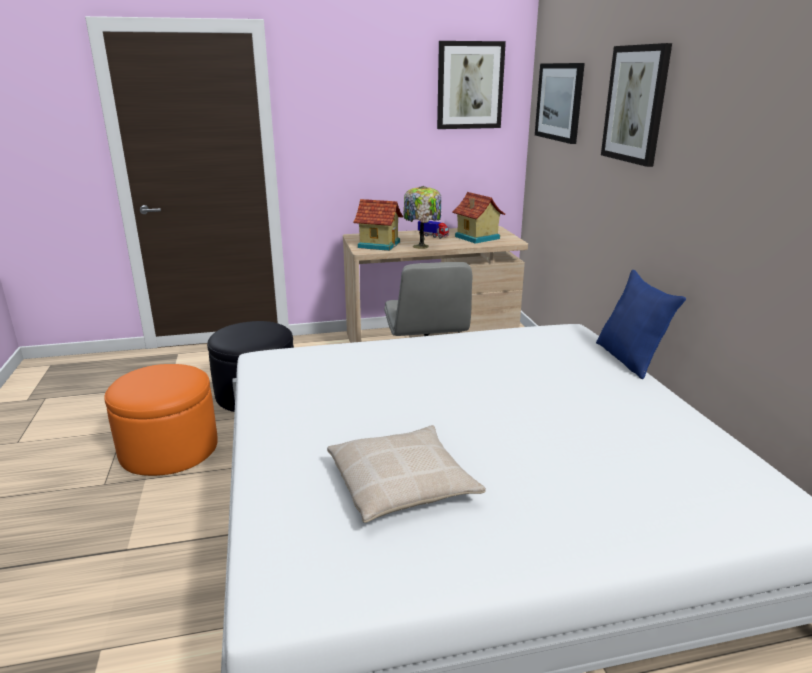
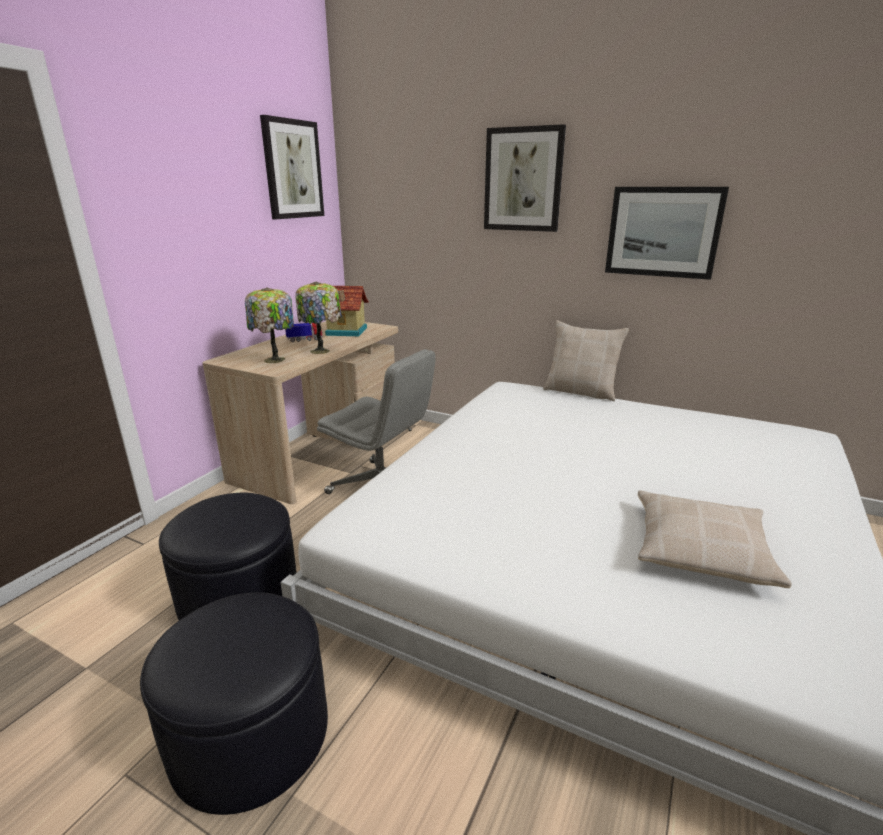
camera: 50 degrees left, 0 degrees up
orange ottoman [104,364,218,476] -> black ottoman [140,593,328,815]
toy house [353,199,403,251] -> table lamp [245,287,294,363]
picture [535,63,585,144] -> picture moved to [605,187,729,280]
blue pillow [596,270,686,379] -> beige pillow [543,320,629,401]

